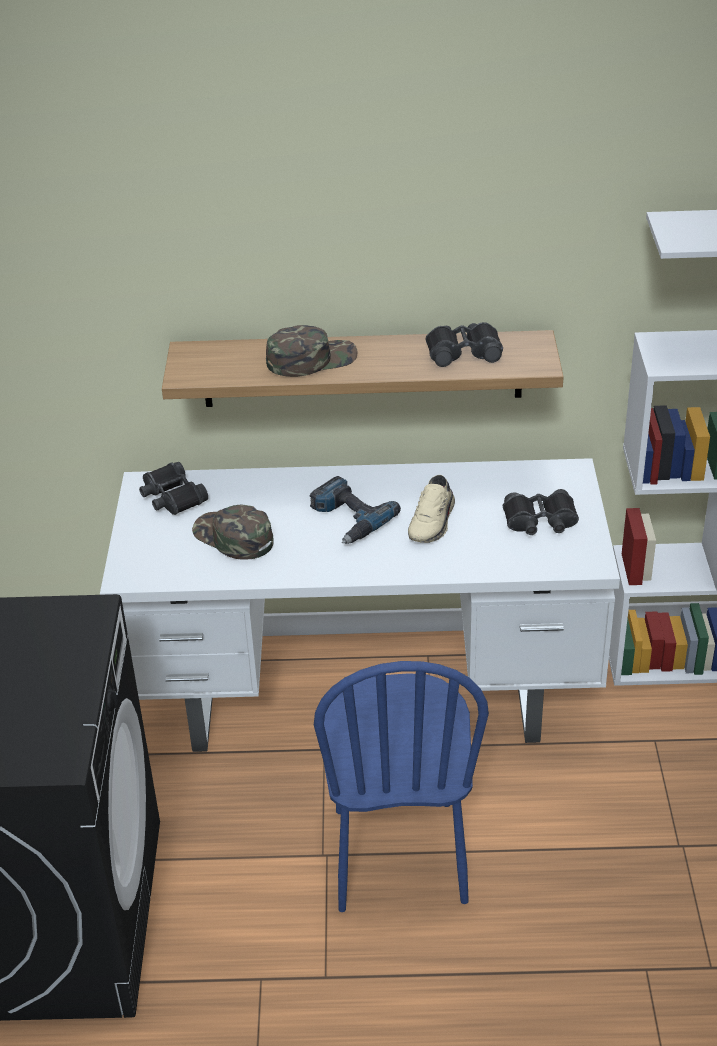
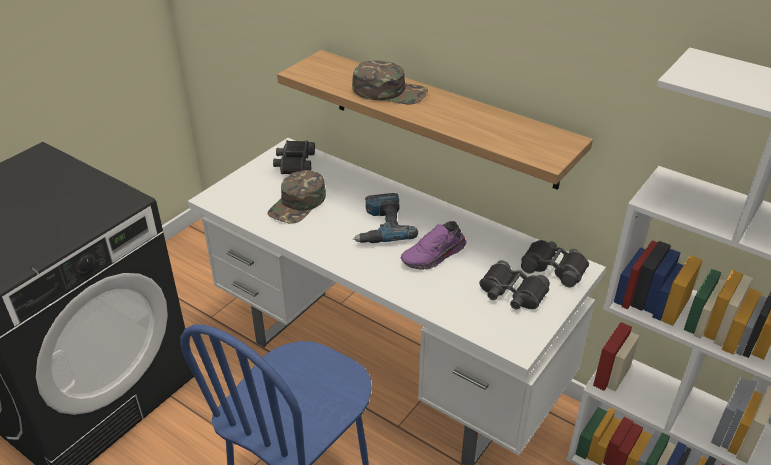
camera: 35 degrees right, 0 degrees up
green cap [192,505,274,560] -> green cap turned 135 degrees counterclockwise [268,170,326,224]
beige shoe [408,475,455,543] -> purple shoe [401,221,467,270]
black binoculars [426,322,503,367] -> black binoculars moved to [521,240,589,287]

